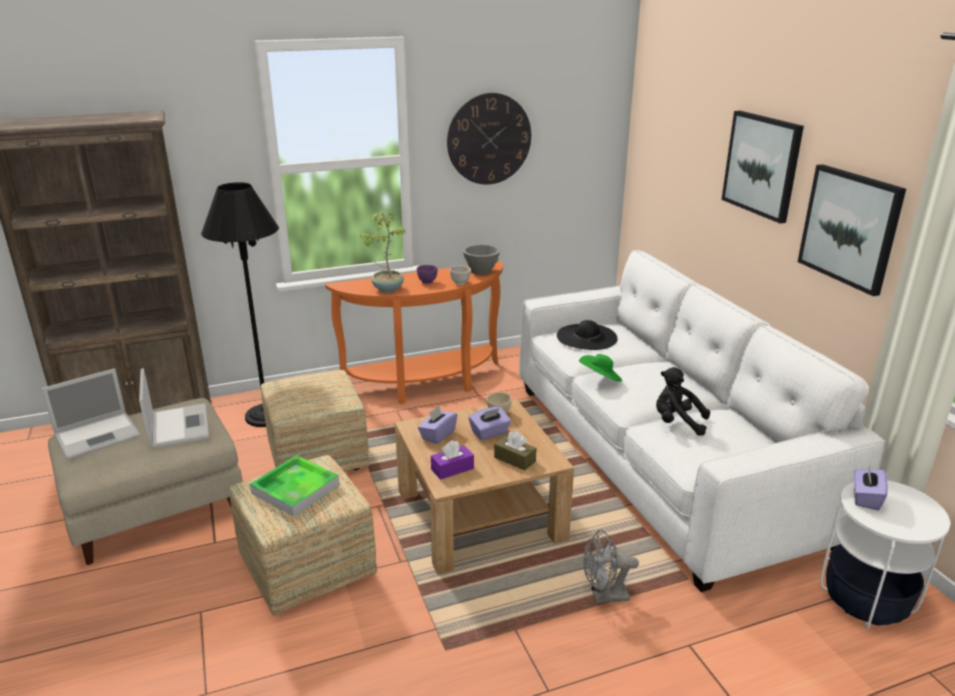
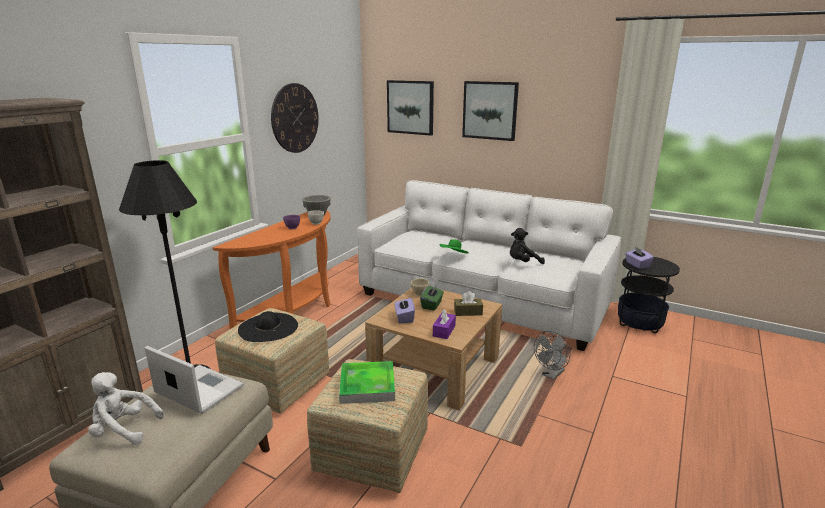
camera: 40 degrees left, 5 degrees down
laptop [41,368,141,460] -> white plush toy [88,372,164,445]
potted plant [360,211,406,293] -> none
purple tissue box [469,407,511,440] -> green tissue box [420,285,444,310]
black hat [557,320,618,350] -> black hat moved to [238,311,298,342]
picture [798,164,906,296] -> picture moved to [387,80,434,136]
white side table [820,480,950,629] -> black side table [618,257,680,333]

